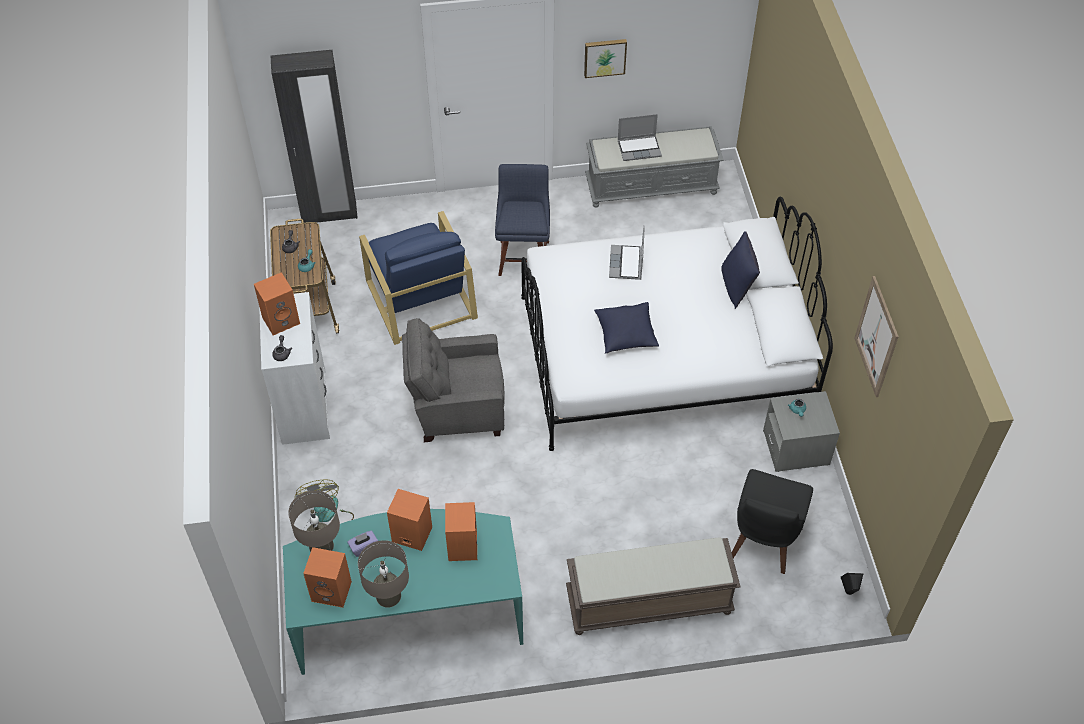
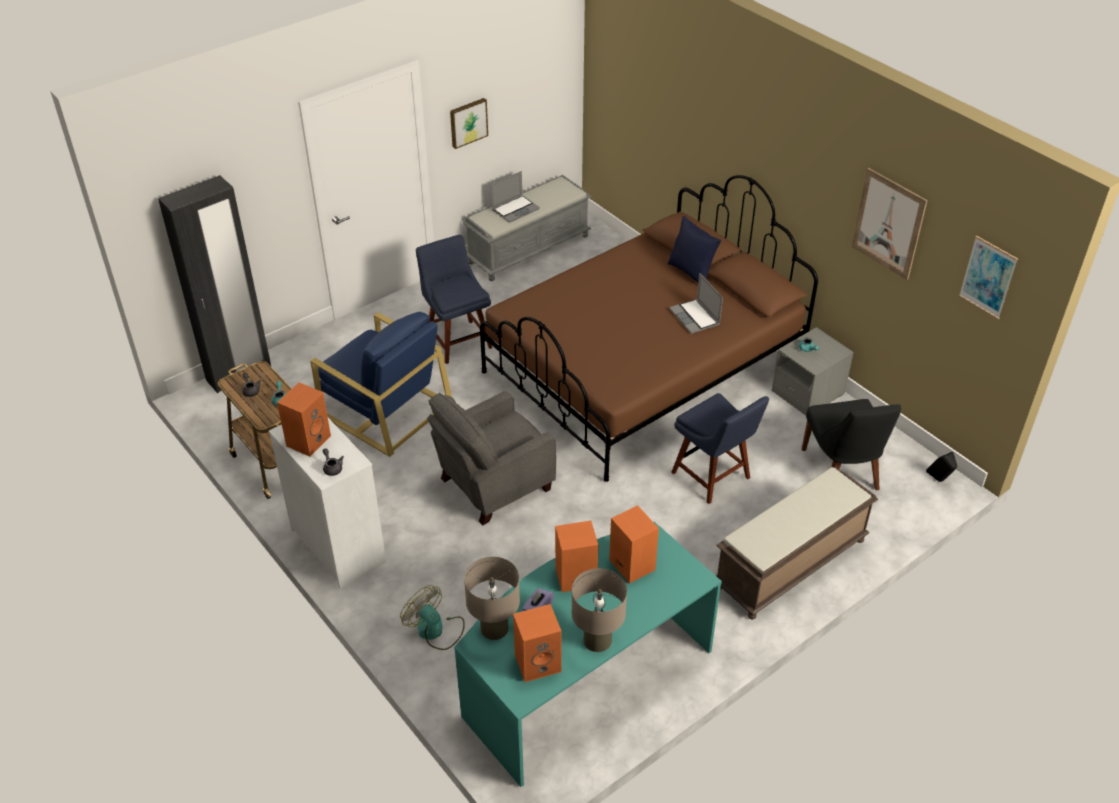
camera: 30 degrees left, 10 degrees down
white bed [521,197,833,451] -> brown bed [480,175,818,482]
blue pillow [594,302,659,354] -> none
laptop [609,226,645,280] -> laptop moved to [669,273,723,334]
none -> blue chair [671,393,769,504]
none -> picture [959,236,1018,319]

